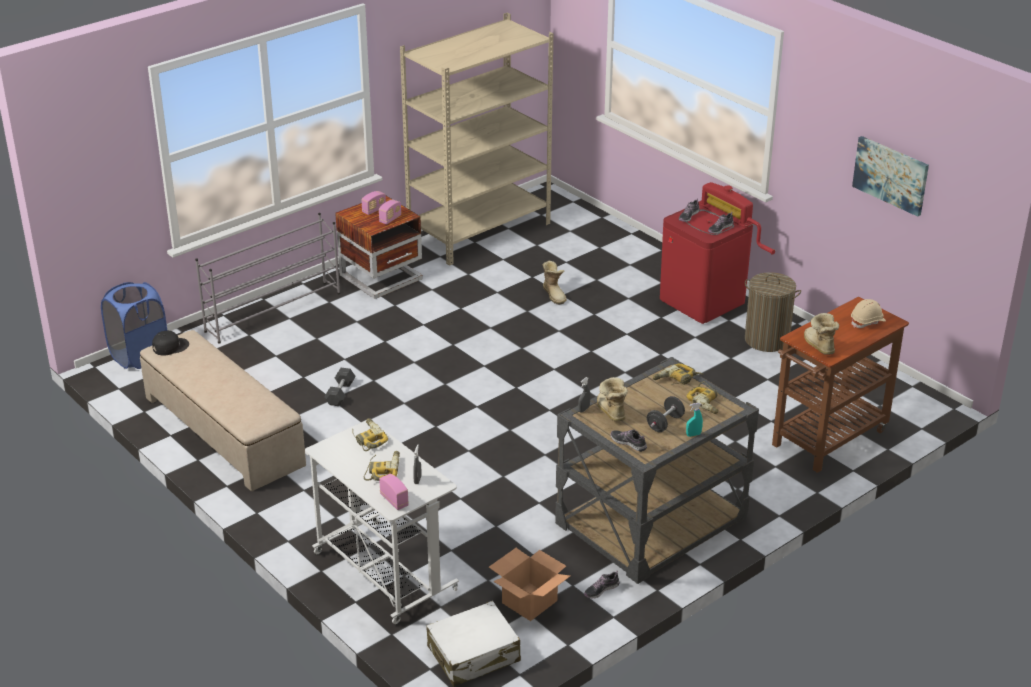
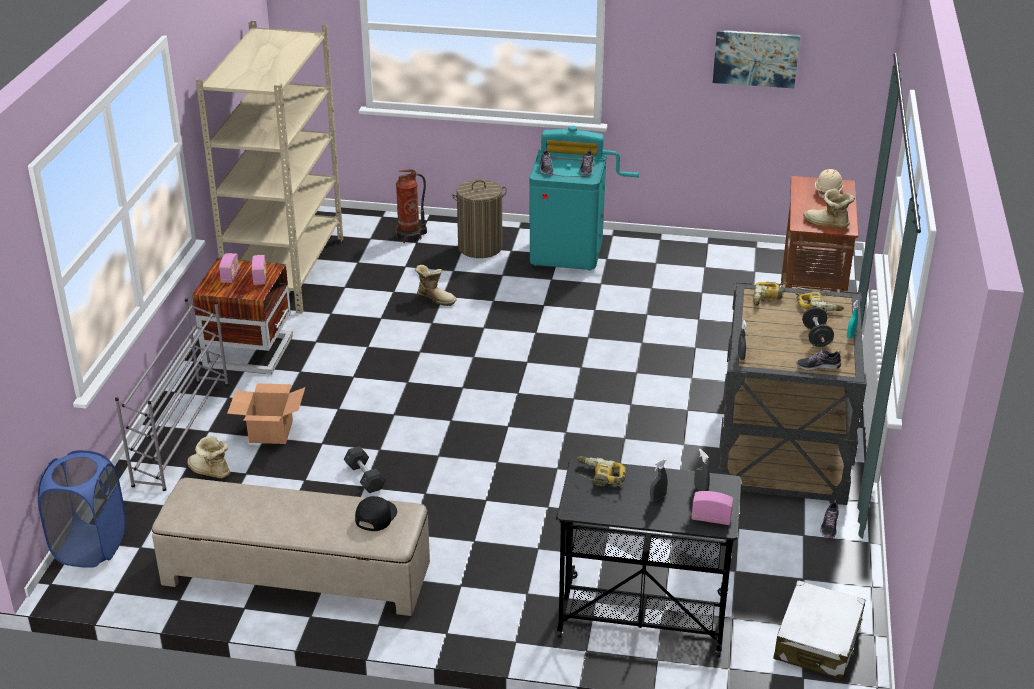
camera: 40 degrees left, 0 degrees up
black cap [152,331,189,356] -> black cap moved to [355,496,397,531]
white desk [305,420,459,624] -> black desk [556,459,741,658]
power drill [364,451,400,481] -> grey spray bottle [650,459,667,501]
cardboard box [489,548,570,621] -> cardboard box moved to [227,383,305,444]
boot [597,377,628,421] -> boot moved to [187,436,231,478]
red washing machine [660,182,775,324] -> turquoise washing machine [529,126,639,271]
laundry basket [745,272,801,352] -> laundry basket moved to [452,179,507,258]
none -> fire extinguisher [395,169,427,243]

